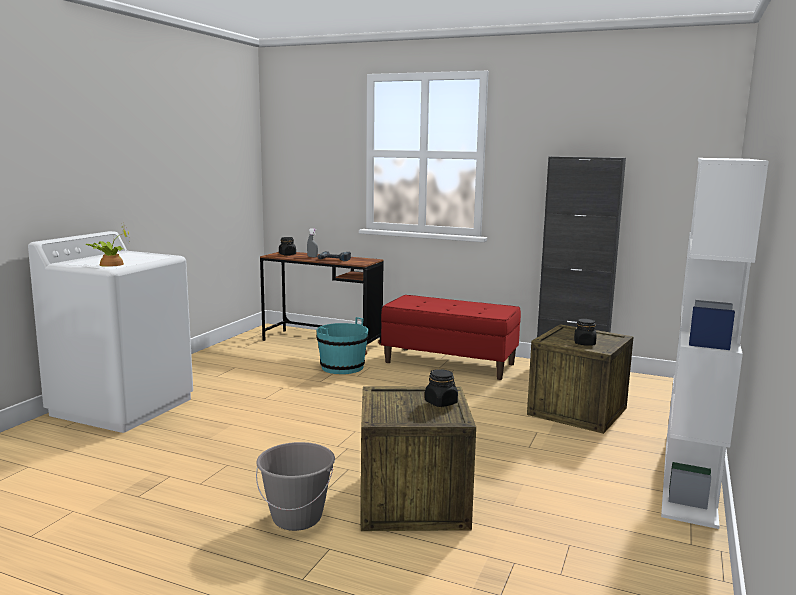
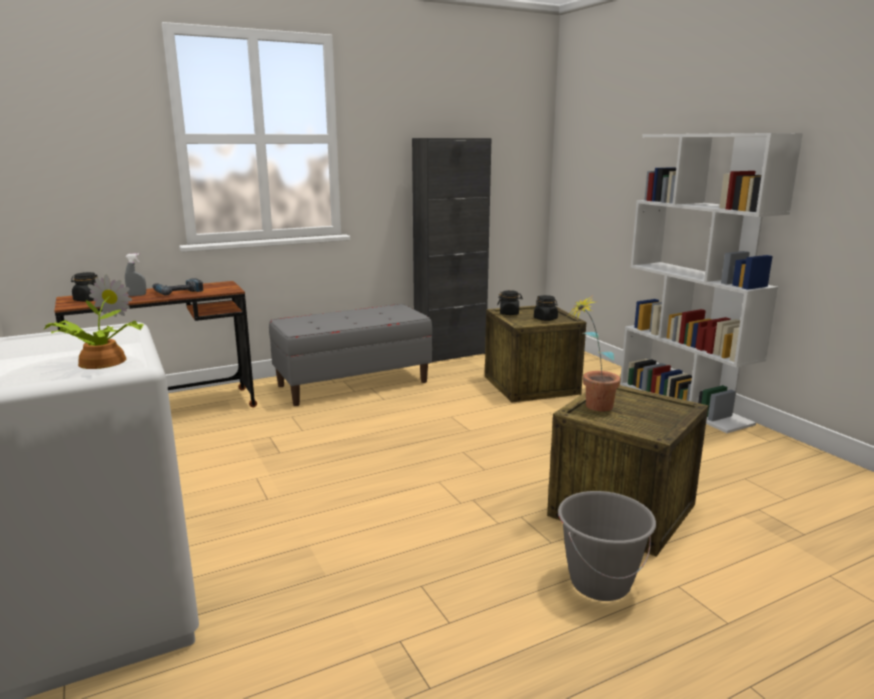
camera: 50 degrees left, 5 degrees up
turquoise bucket [316,317,368,374] -> none
red bench [381,295,521,380] -> grey bench [269,304,432,406]
black jar [425,369,458,407] -> black jar moved to [497,290,523,315]
none -> potted plant [568,295,621,411]

